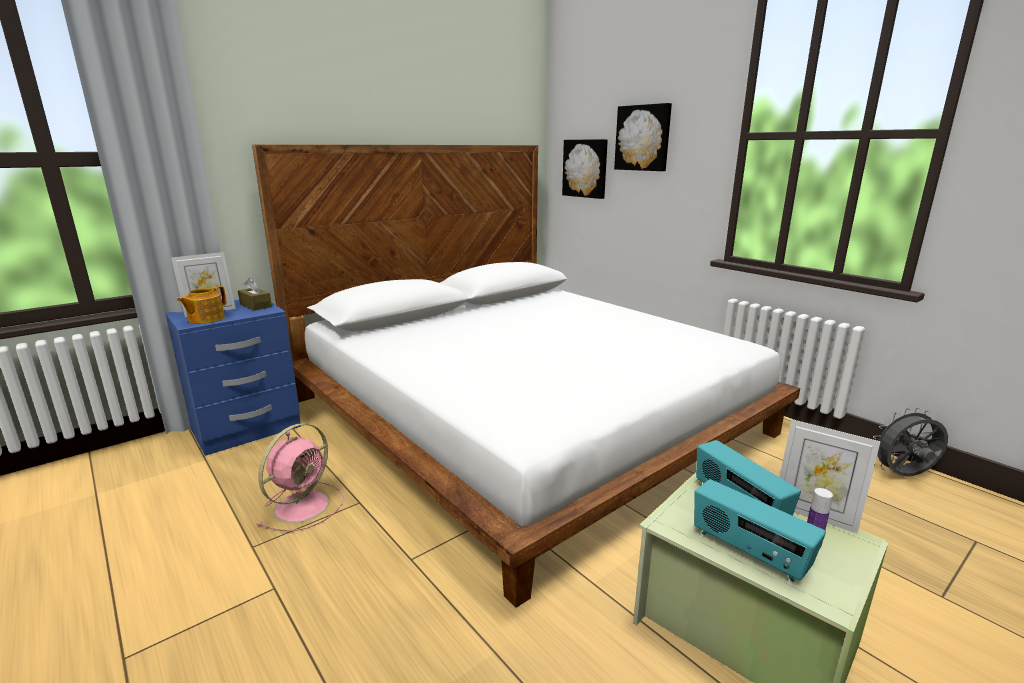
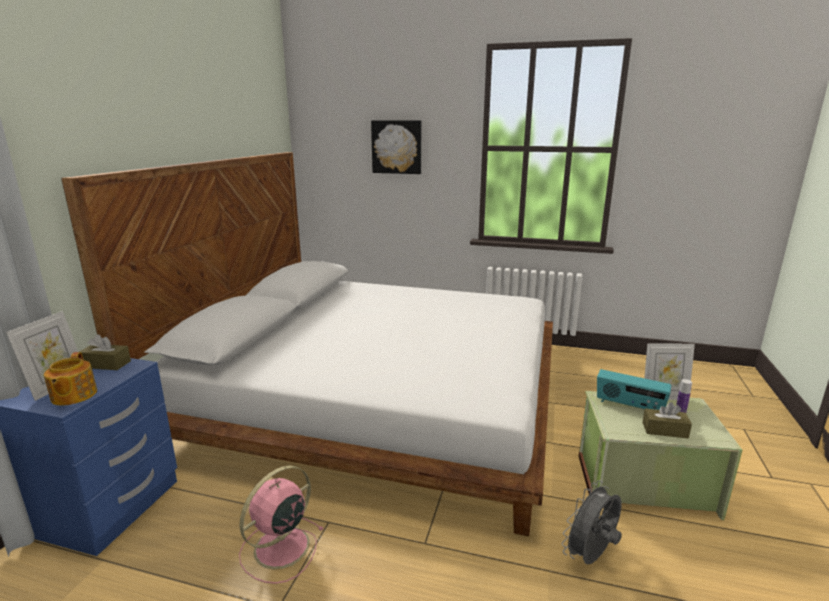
camera: 35 degrees left, 0 degrees up
pink fan [256,423,344,532] -> pink fan turned 135 degrees counterclockwise [239,465,323,584]
picture [562,139,608,199] -> none
radio [694,479,826,582] -> brown tissue box [642,402,692,438]
grey fan [873,407,948,476] -> grey fan moved to [561,480,622,564]

